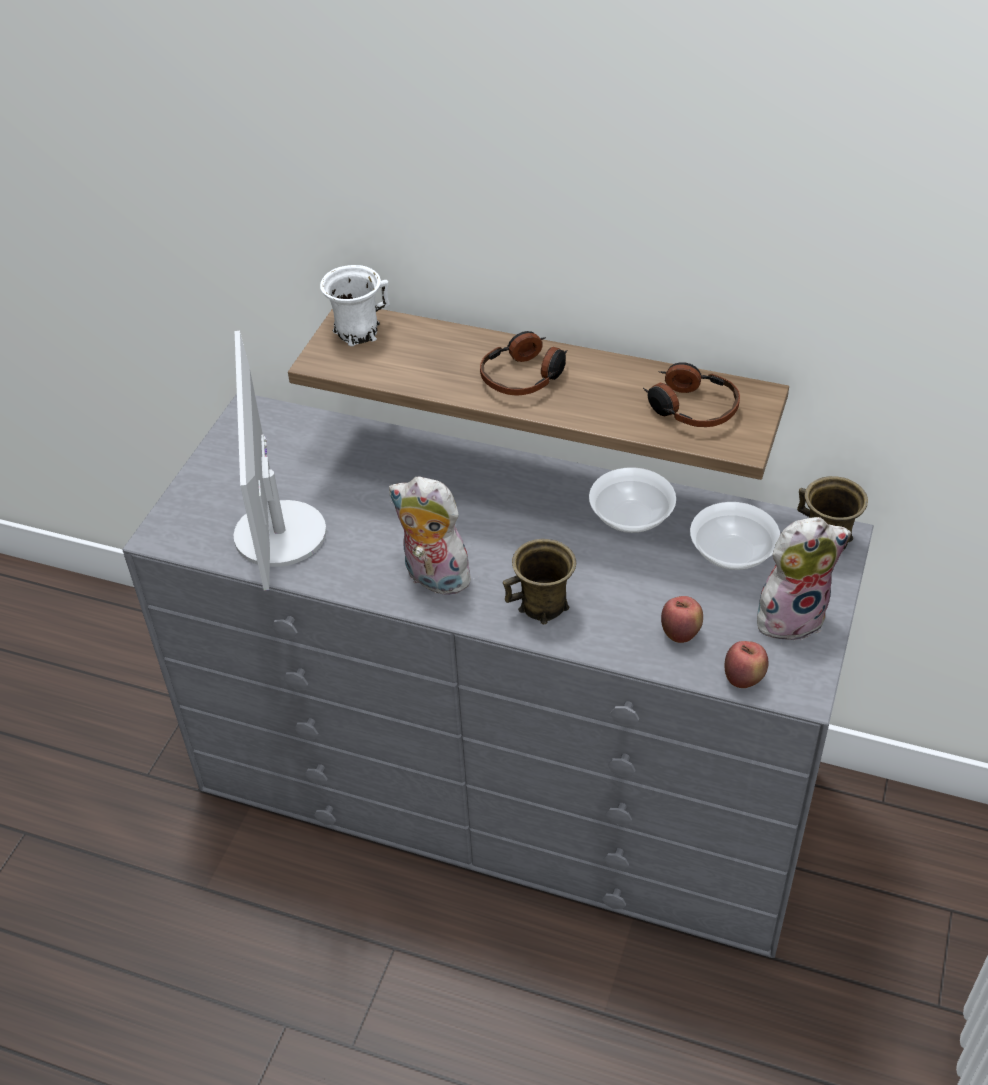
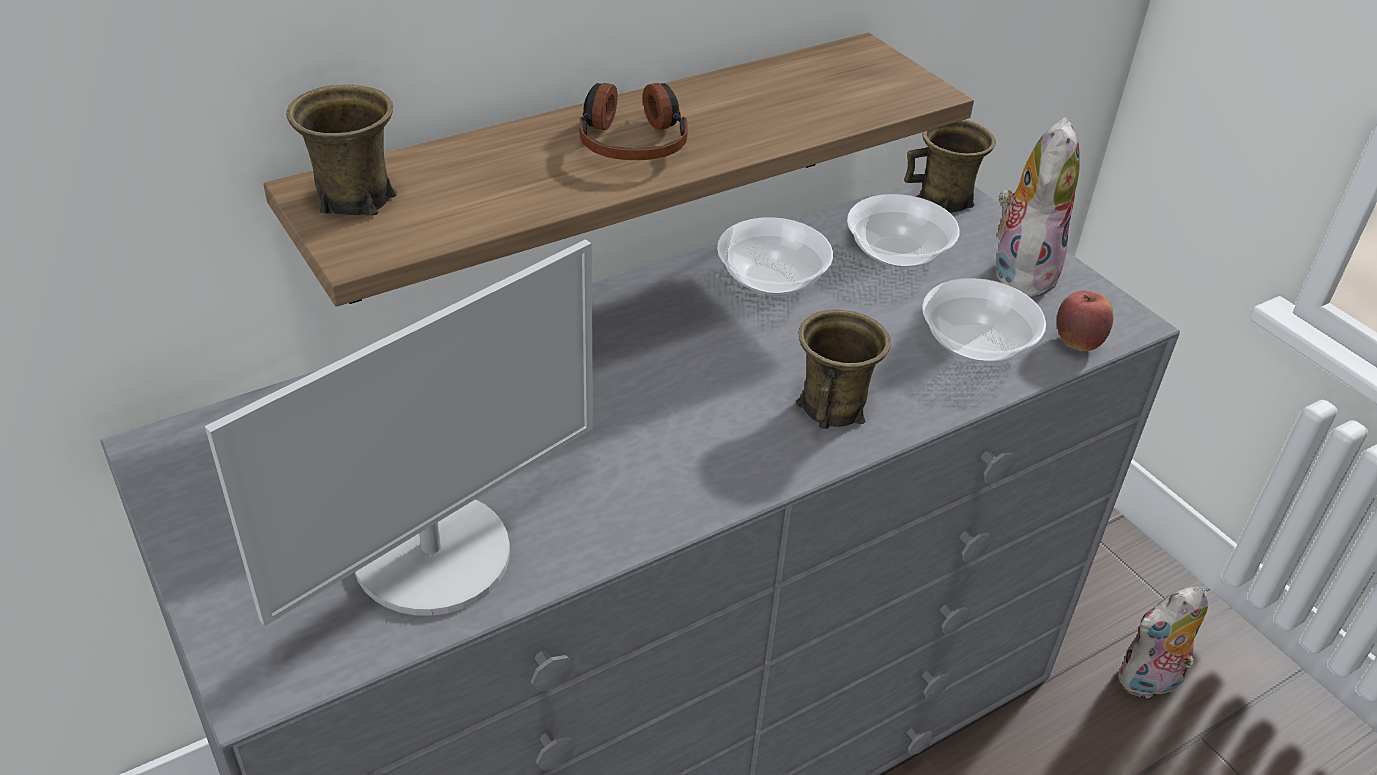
camera: 55 degrees left, 5 degrees down
monitor [234,331,327,591] -> monitor turned 75 degrees counterclockwise [205,239,593,626]
white mug [320,265,390,346] -> brown mug [286,84,397,216]
plush toy [389,476,471,595] -> plush toy moved to [1118,587,1208,698]
headphones [643,362,740,427] -> none
apple [661,596,703,643] -> bowl [922,278,1046,363]

